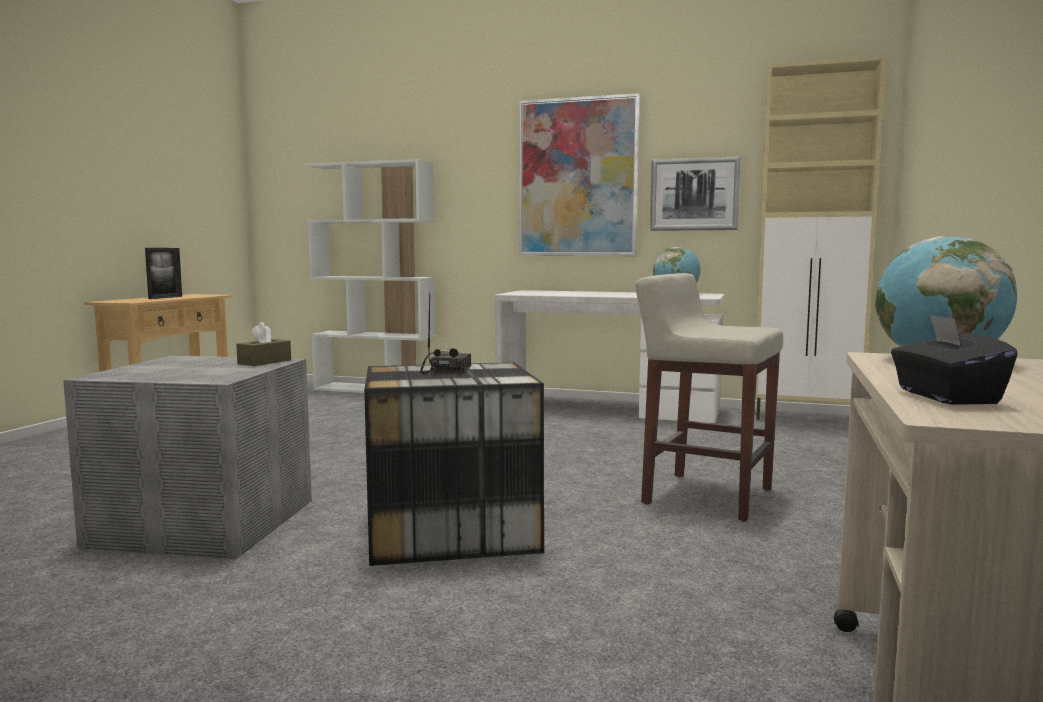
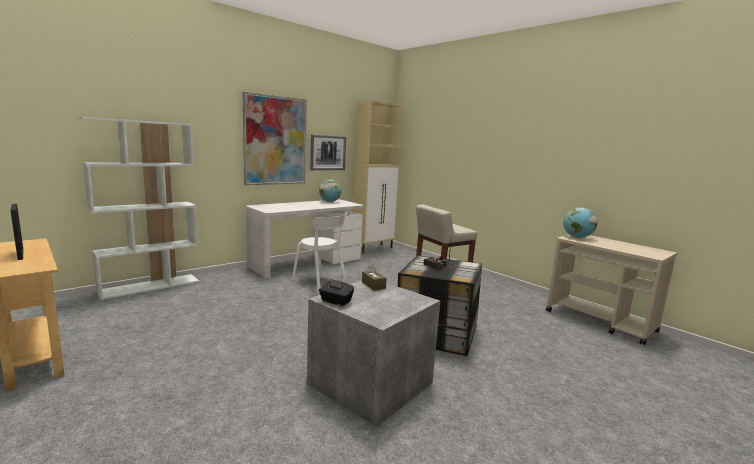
camera: 60 degrees left, 5 degrees up
black tissue box [891,314,1018,405] -> black tissue box moved to [319,279,354,306]
none -> white chair [292,212,347,290]

